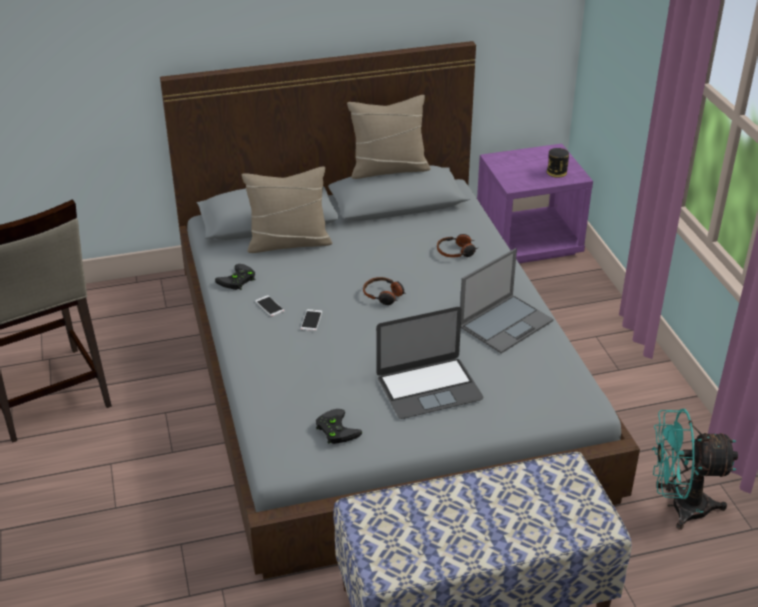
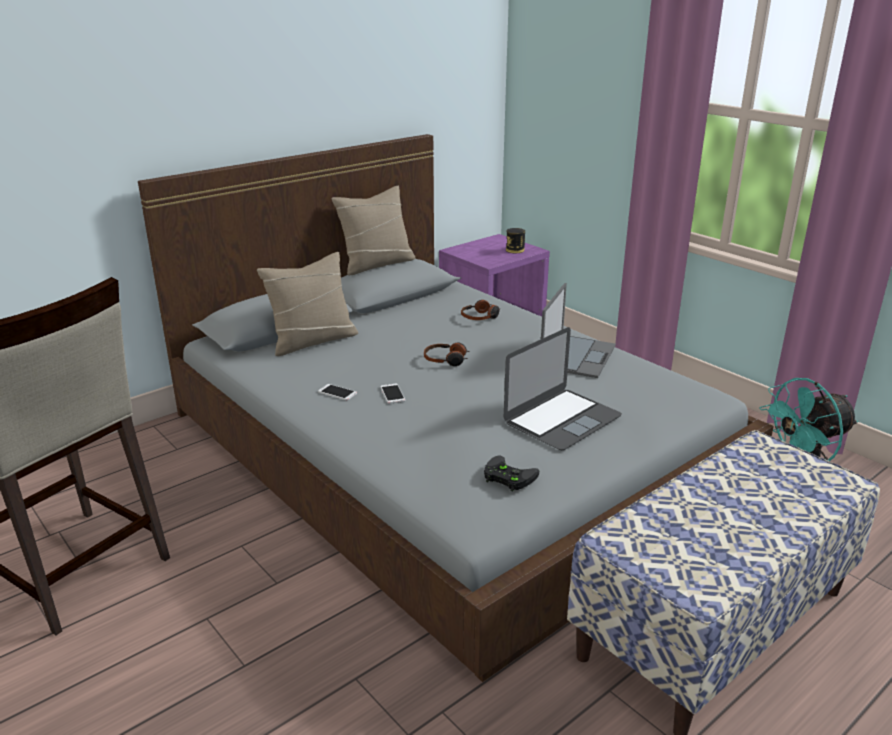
camera: 25 degrees left, 10 degrees down
black game controller [215,264,255,290] -> none

